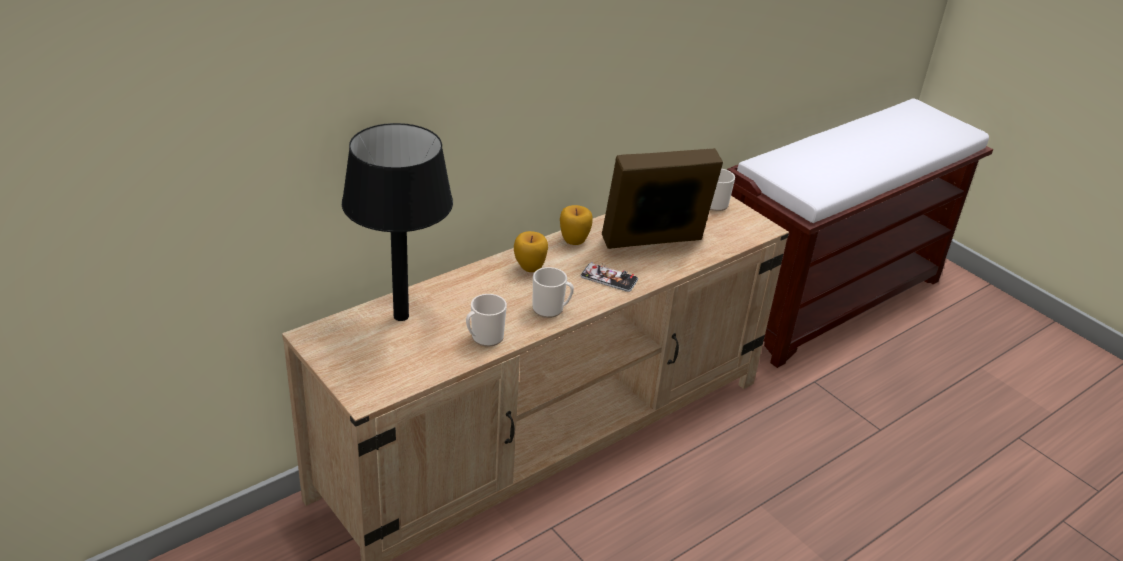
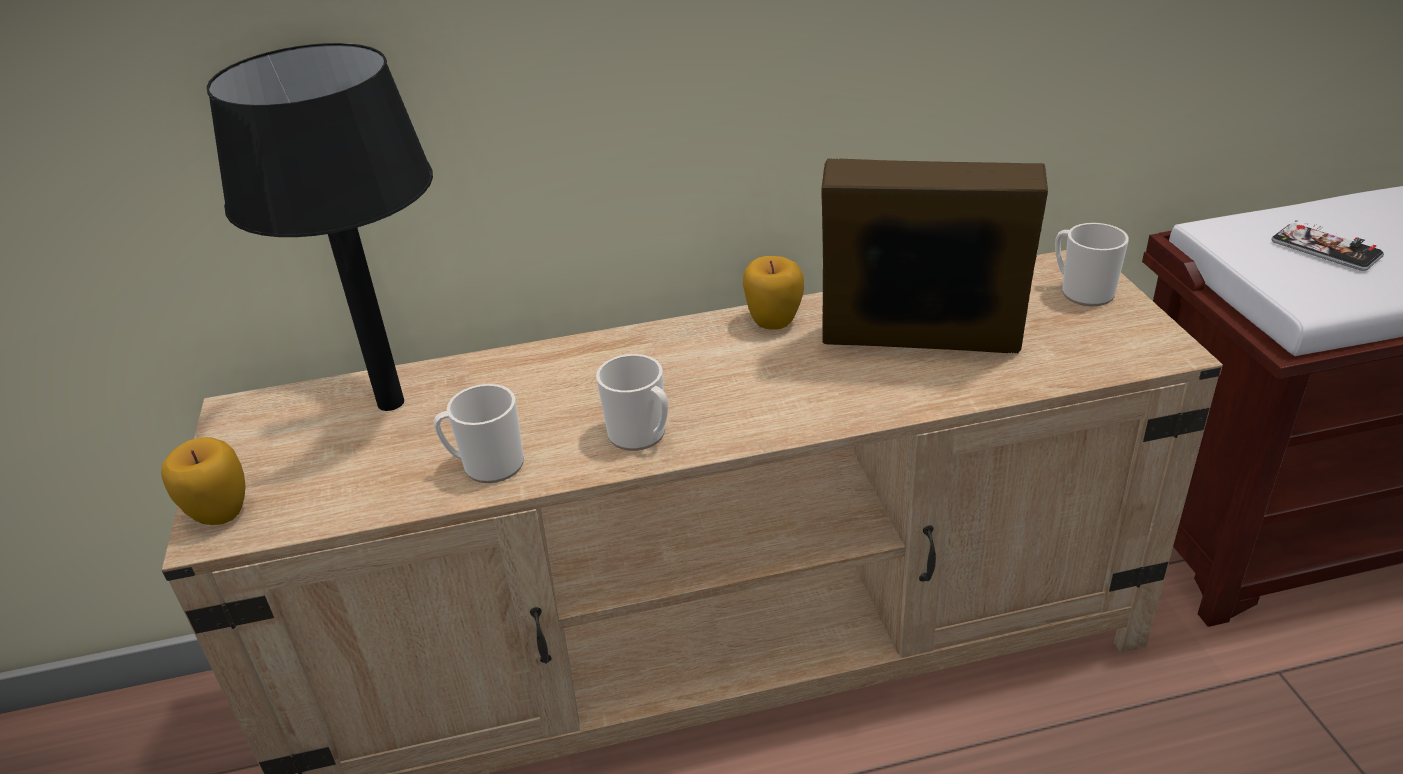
camera: 30 degrees right, 0 degrees up
apple [514,231,548,272] -> apple moved to [161,437,246,525]
phone [580,262,638,292] -> phone moved to [1271,220,1384,271]

